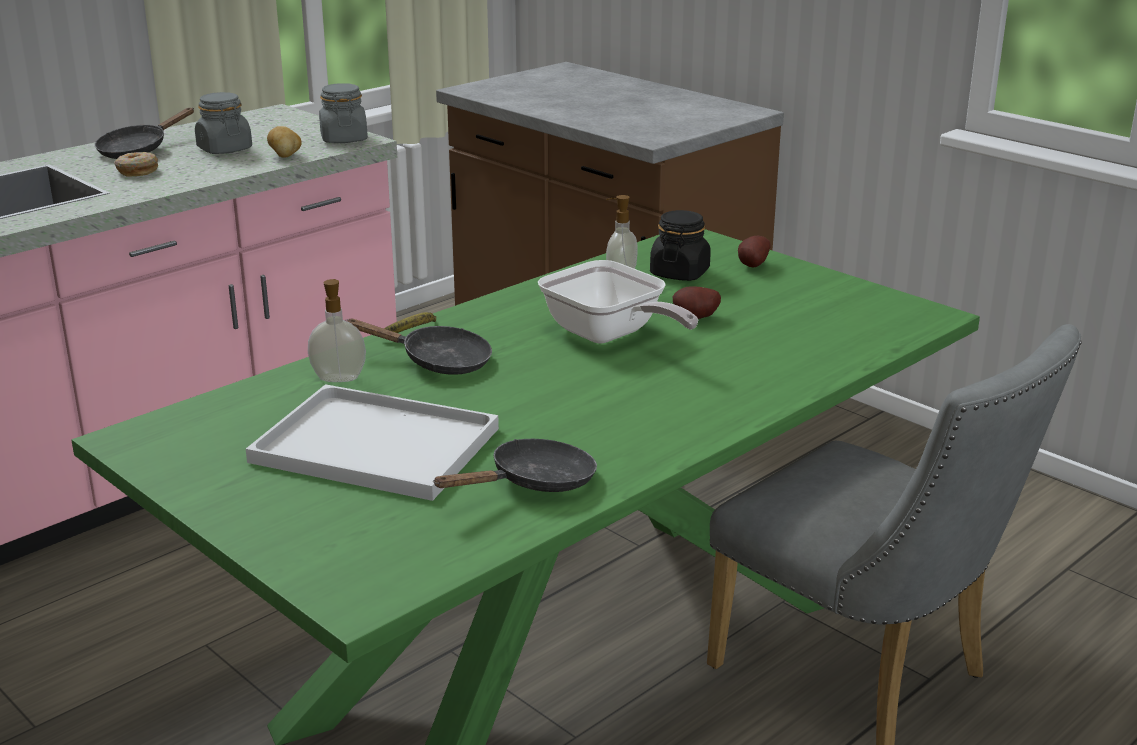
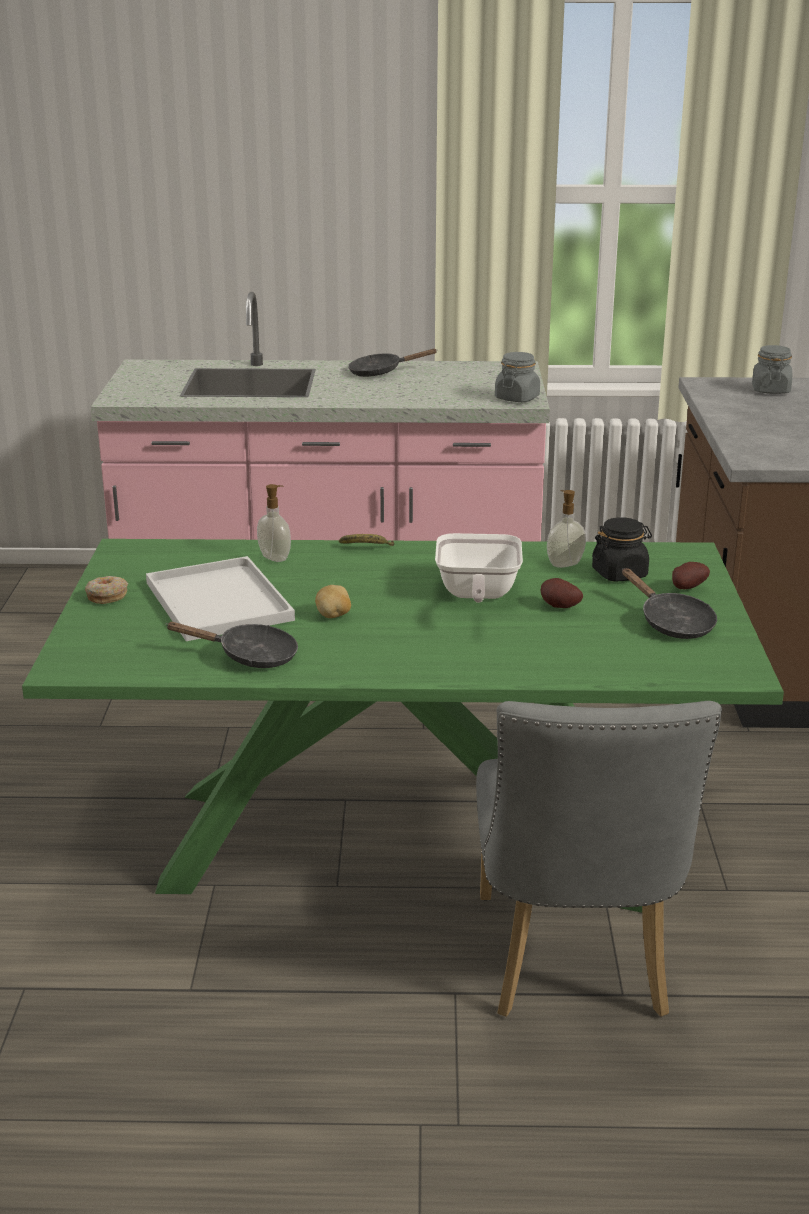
camera: 45 degrees right, 0 degrees up
donut [114,152,158,176] -> donut moved to [85,576,128,604]
grey jar [195,92,252,154] -> grey jar moved to [752,345,792,394]
potato [267,126,302,158] -> potato moved to [315,585,351,618]
black frying pan [347,319,492,375] -> black frying pan moved to [622,568,717,639]

